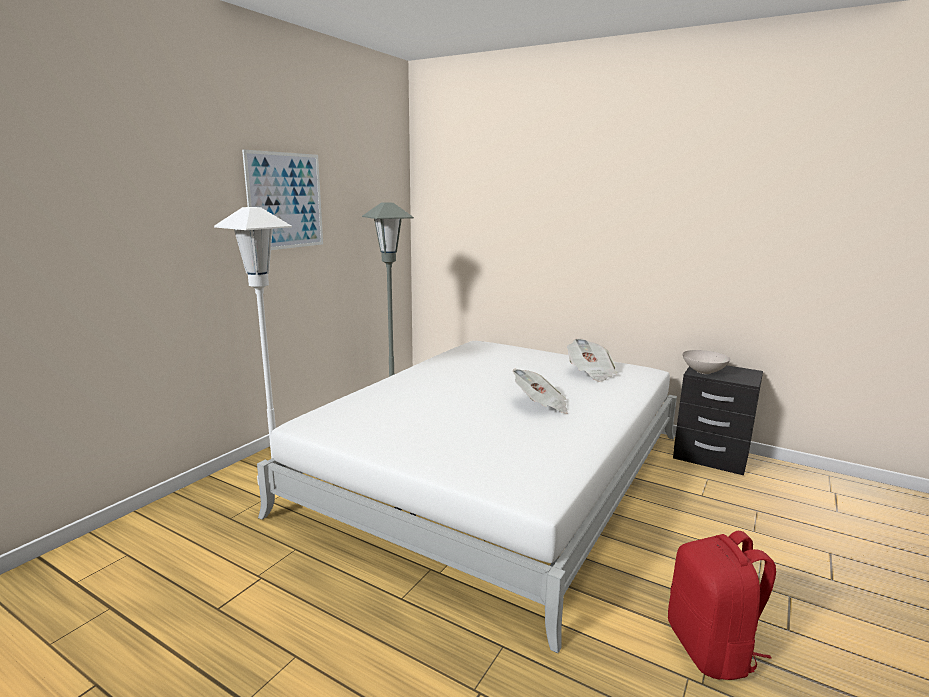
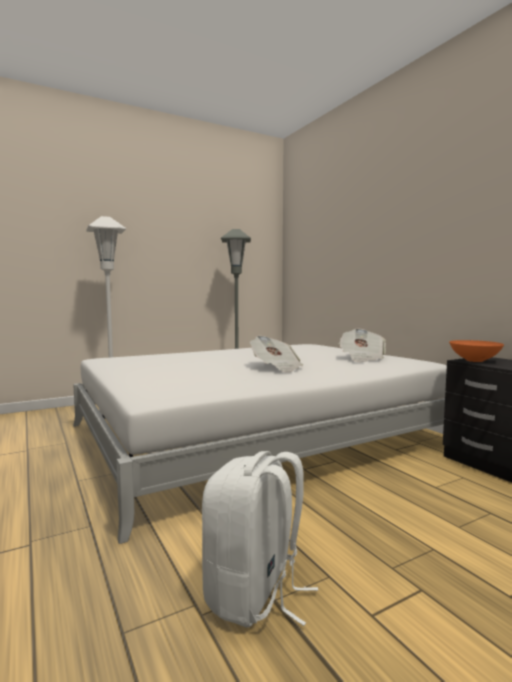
camera: 30 degrees right, 10 degrees down
picture [242,149,323,250] -> none
red backpack [668,531,776,680] -> white backpack [202,451,318,628]
white bowl [682,350,730,374] -> orange bowl [449,340,504,362]

